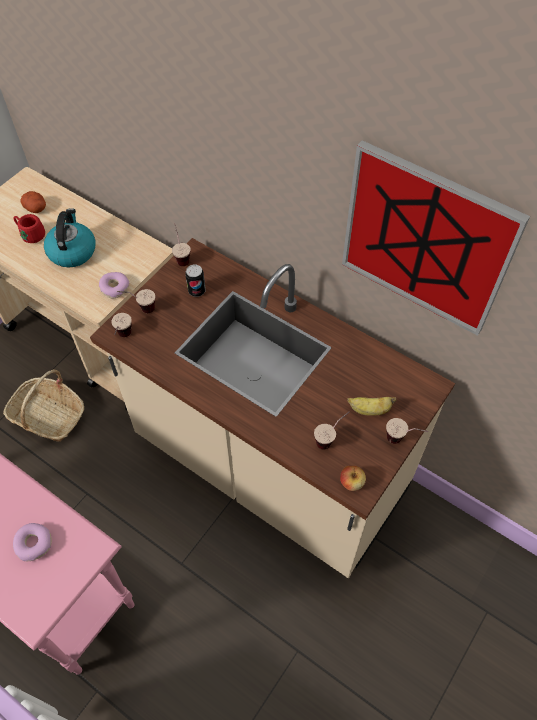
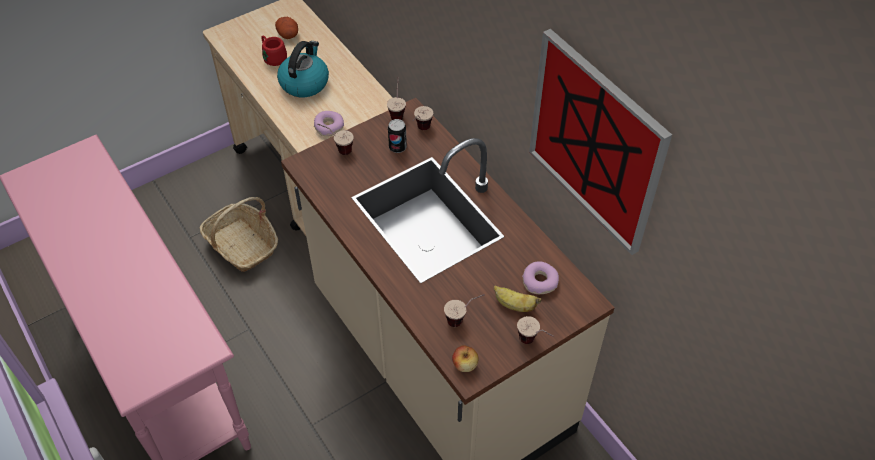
camera: 20 degrees right, 5 degrees down
donut [13,523,52,561] -> donut moved to [522,261,559,294]
cup [111,313,132,337] -> cup moved to [413,106,433,130]

